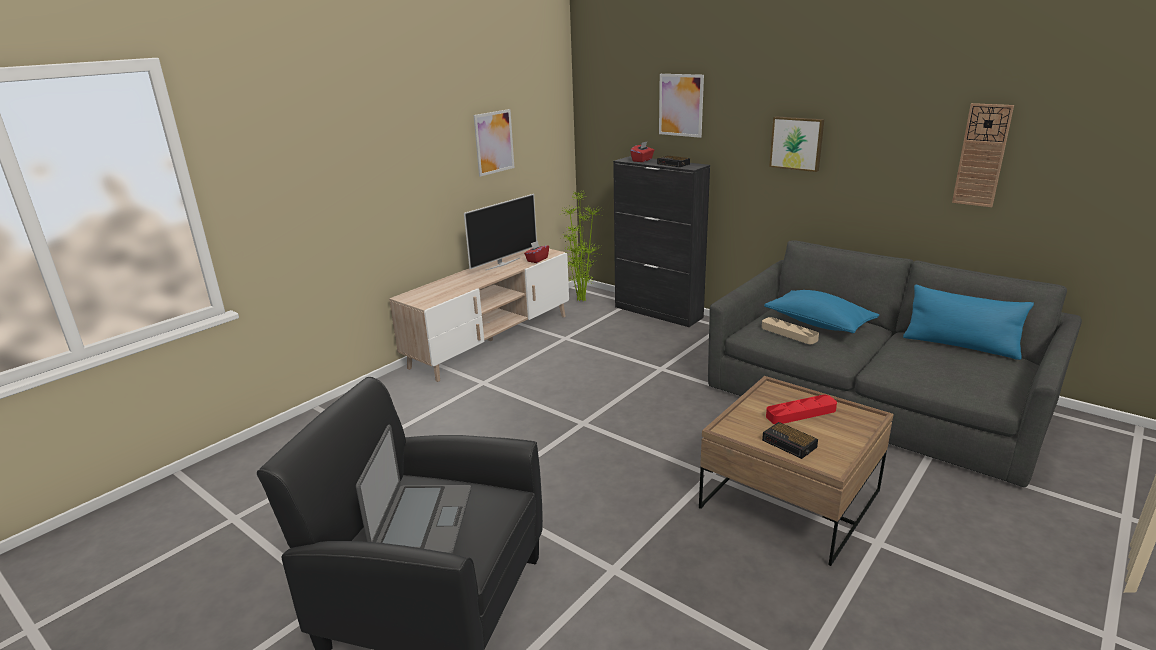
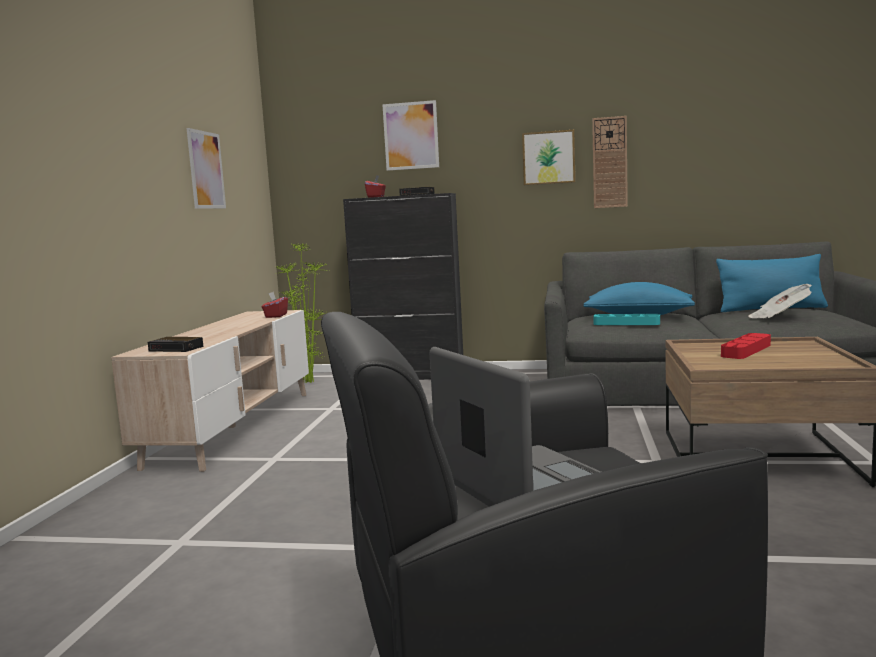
camera: 30 degrees left, 15 degrees down
television [464,194,537,270] -> none
beige tray [762,317,819,344] -> turquoise tray [593,314,660,325]
alarm clock [762,422,818,459] -> alarm clock moved to [148,337,203,352]
wall clock [952,103,1014,207] -> wall clock moved to [592,116,628,208]
none -> newspaper [748,284,812,318]

